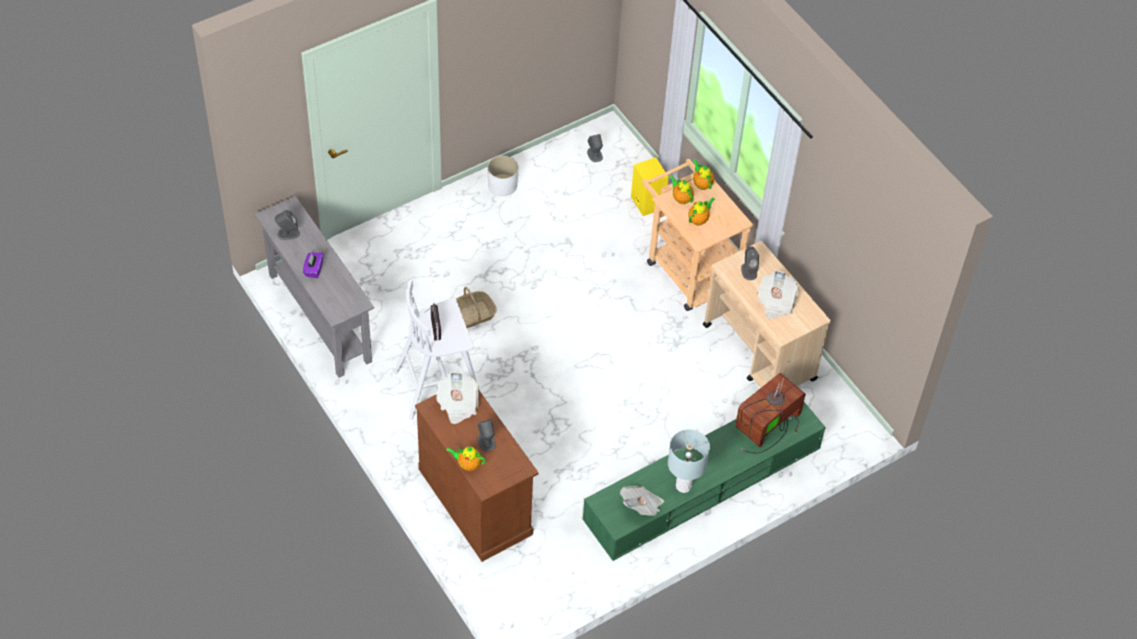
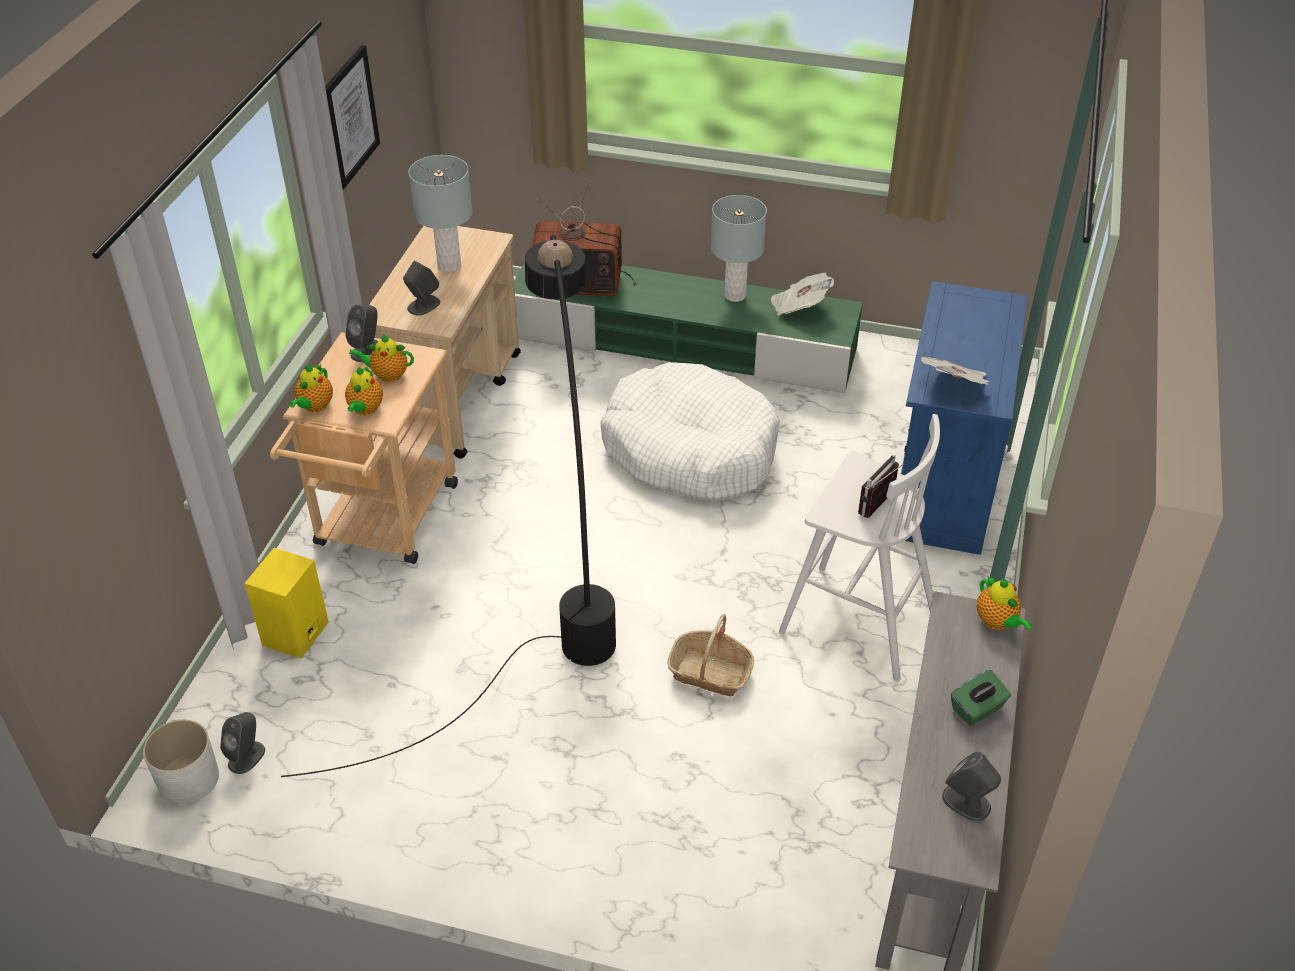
camera: 130 degrees left, 10 degrees down
purple tissue box [303,252,324,278] -> green tissue box [951,670,1011,726]
brown cabinet [415,390,539,562] -> blue cabinet [901,281,1028,555]
teapot [446,446,486,471] -> teapot moved to [976,576,1032,630]
grey speaker [477,419,496,451] -> grey speaker moved to [345,305,378,362]
white planter [488,156,518,196] -> white planter moved to [143,720,219,804]
newspaper [757,270,799,319] -> grey table lamp [409,155,472,272]
none -> black floor lamp [281,235,616,777]
none -> picture [325,45,380,189]
none -> white dog bed [601,362,780,502]

